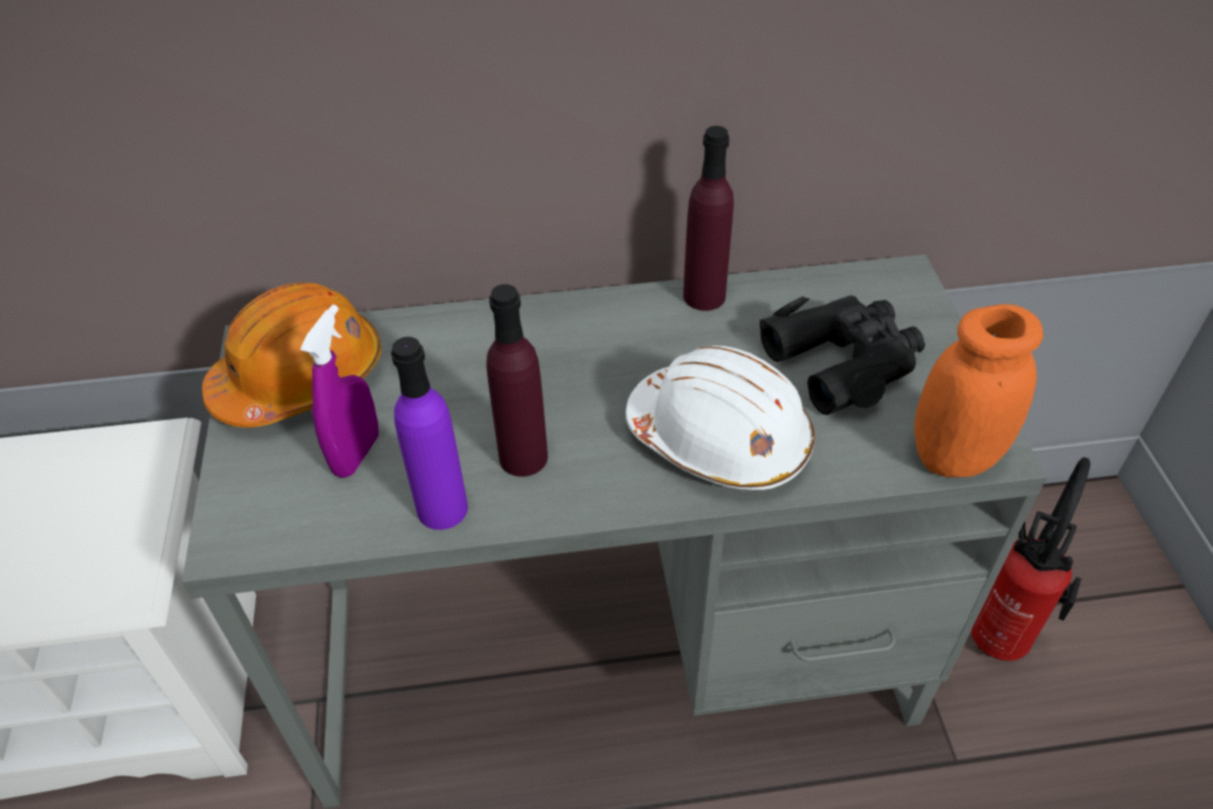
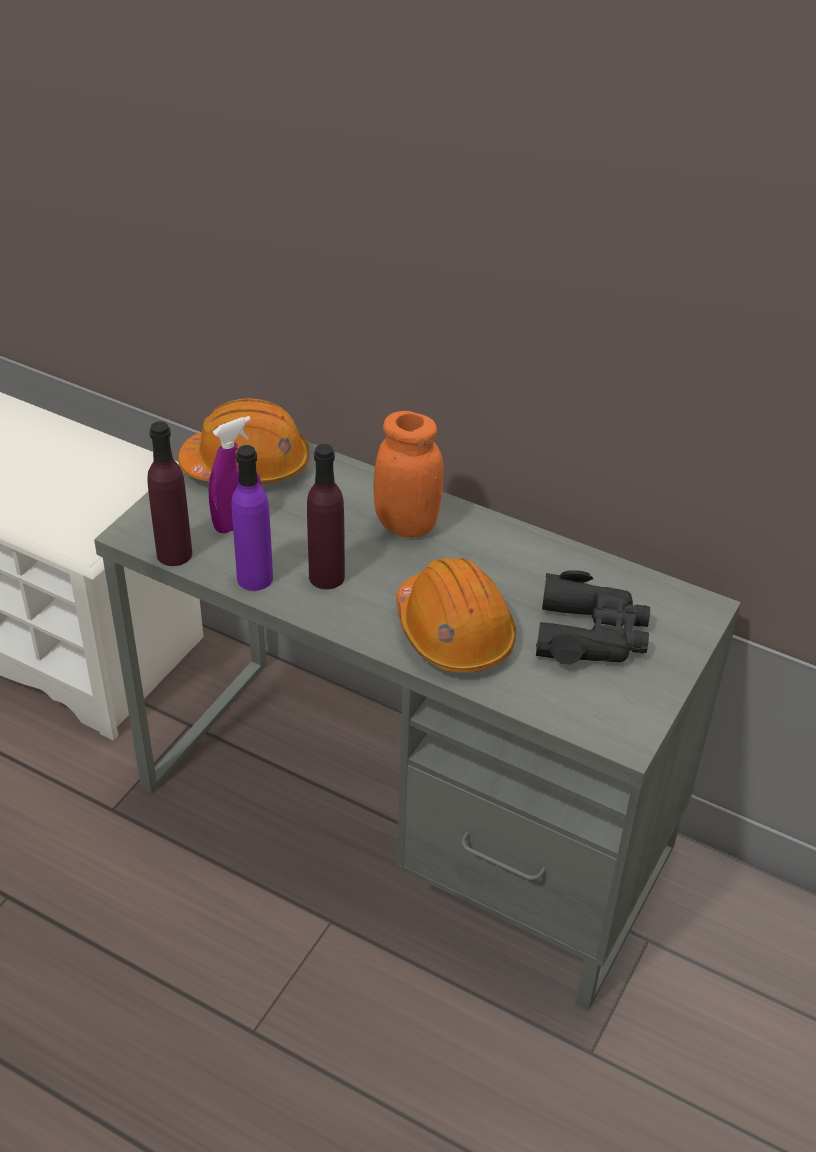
camera: 35 degrees right, 5 degrees down
white hard hat [626,345,815,490] -> orange hard hat [396,558,516,673]
purple bottle [683,126,734,311] -> purple bottle moved to [147,421,192,566]
orange jar [914,304,1043,477] -> orange jar moved to [373,411,444,538]
fire extinguisher [971,457,1091,661] -> none

